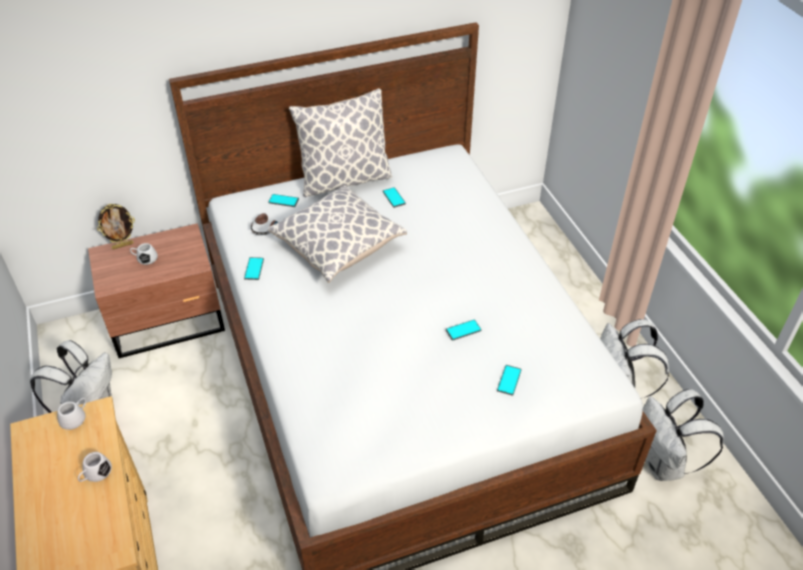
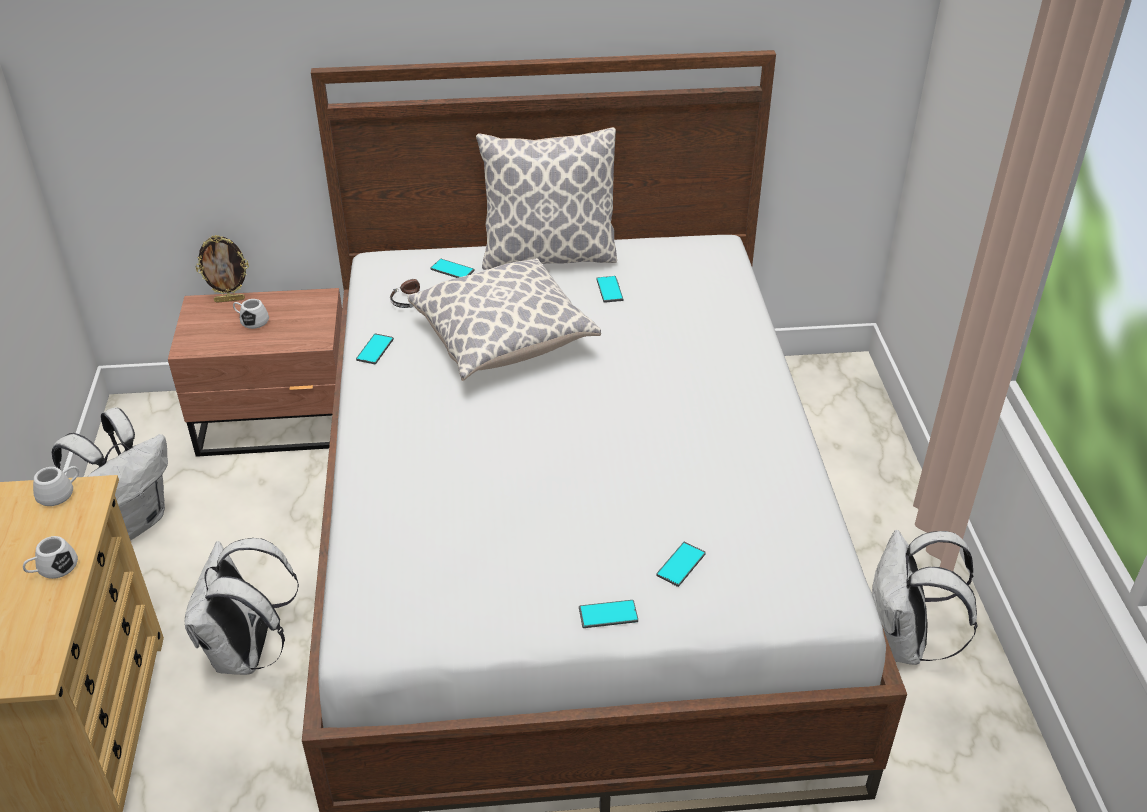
camera: 15 degrees right, 5 degrees down
phone [446,319,481,341] -> phone moved to [579,600,638,628]
white backpack [643,389,724,481] -> white backpack moved to [184,538,299,675]

